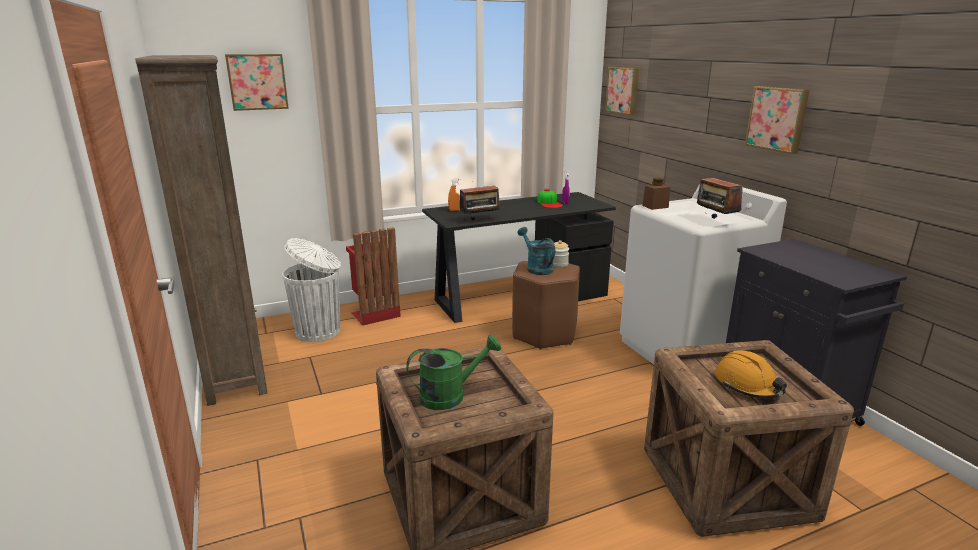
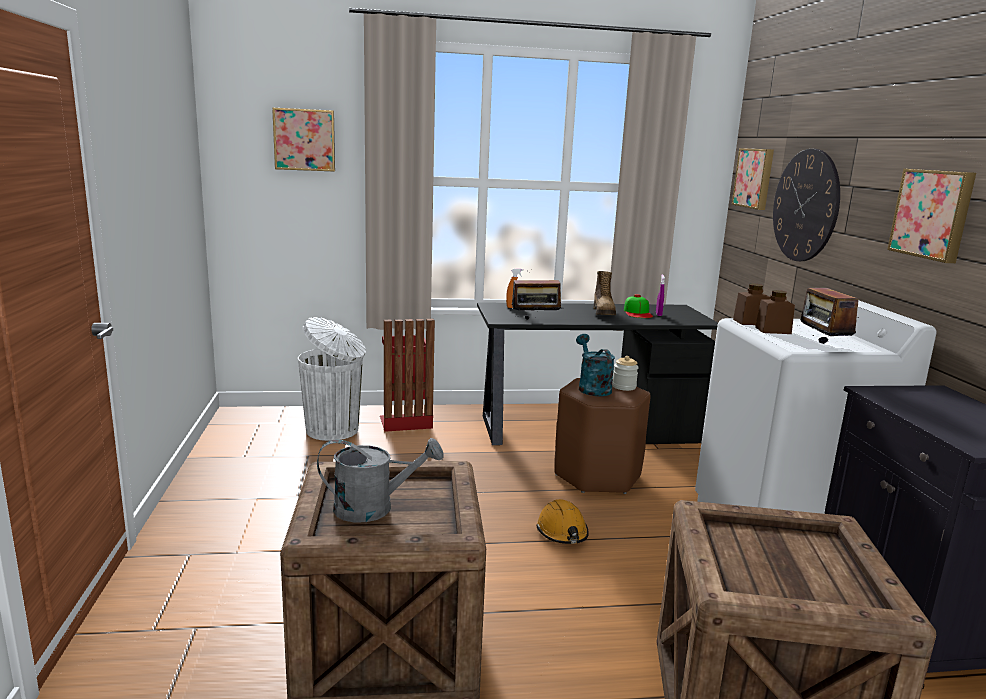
camera: 15 degrees right, 5 degrees down
brown bookcase [135,55,268,406] -> none
green watering can [406,335,501,410] -> grey watering can [317,438,444,522]
orange hard hat [715,351,787,398] -> orange hard hat moved to [537,499,589,544]
none -> boot [593,271,616,315]
none -> brown jar [755,290,795,334]
none -> wall clock [773,149,840,261]

